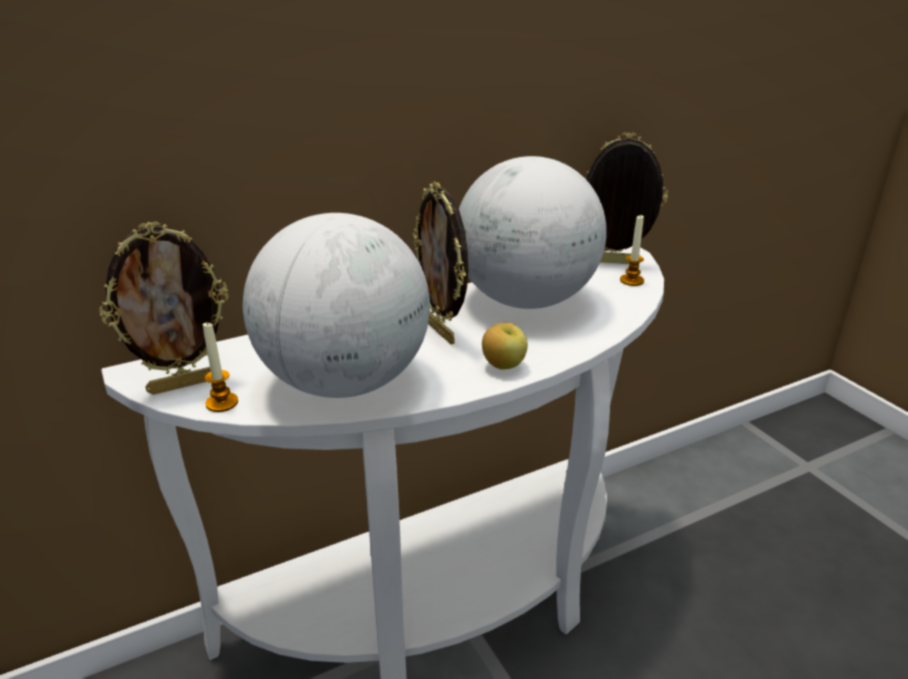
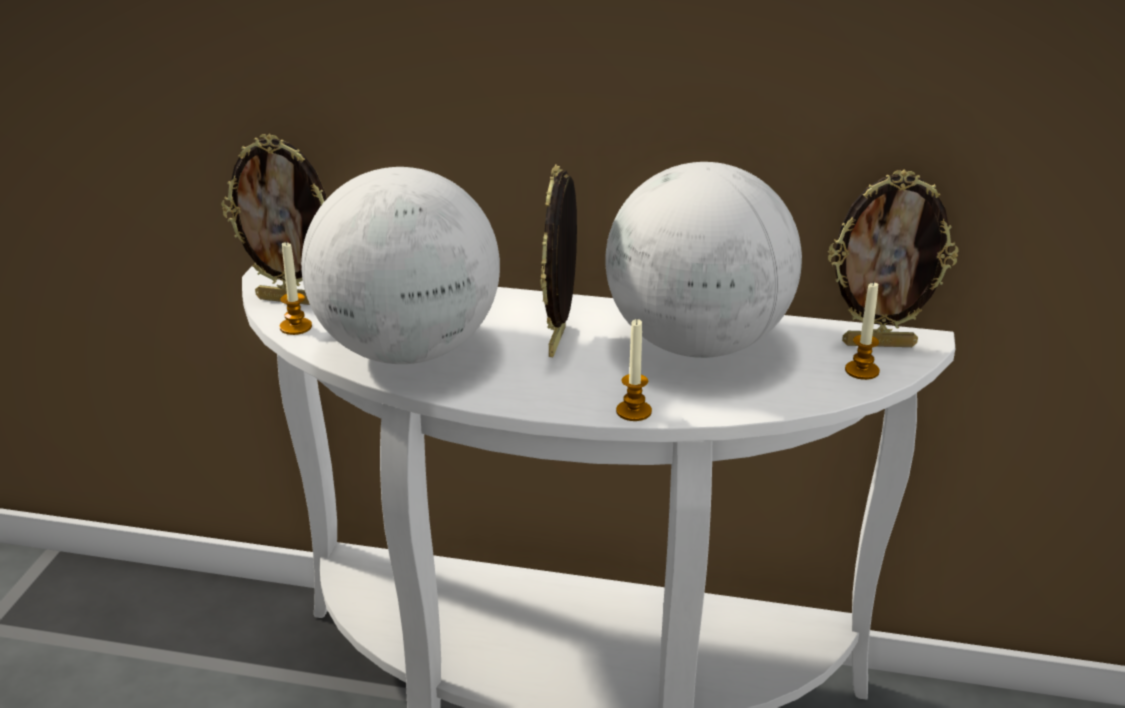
camera: 40 degrees right, 0 degrees up
apple [482,323,528,370] -> none
picture frame [586,132,668,264] -> picture frame turned 135 degrees clockwise [828,169,959,347]
none -> candle [616,319,652,421]

